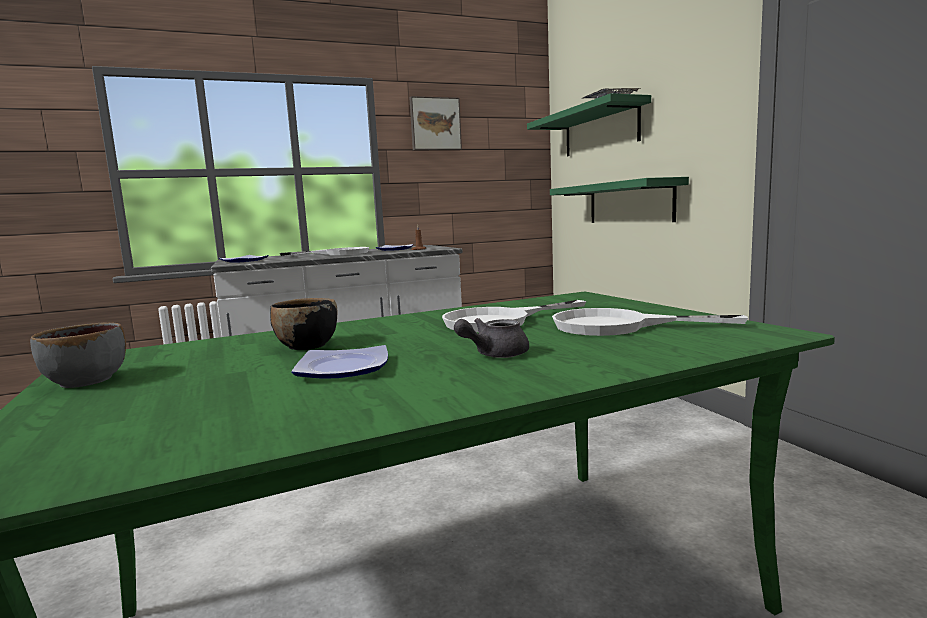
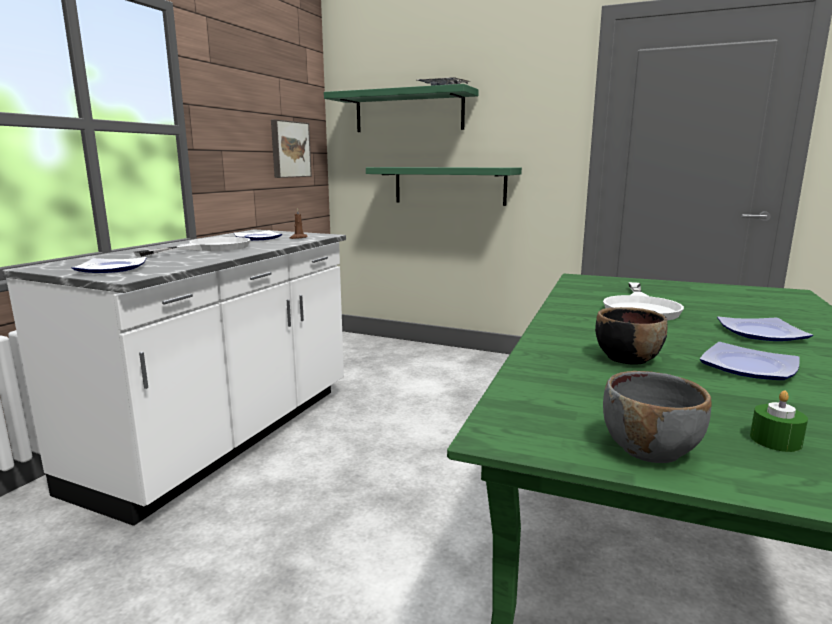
camera: 45 degrees left, 5 degrees up
picture [409,96,462,150] -> picture moved to [271,119,312,178]
grey teapot [454,318,529,358] -> plate [717,317,813,341]
white frying pan [552,308,748,336] -> none
none -> green candle [750,390,808,452]

